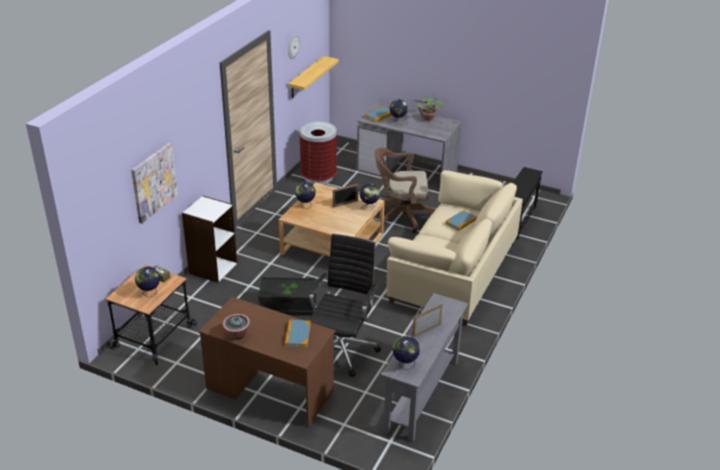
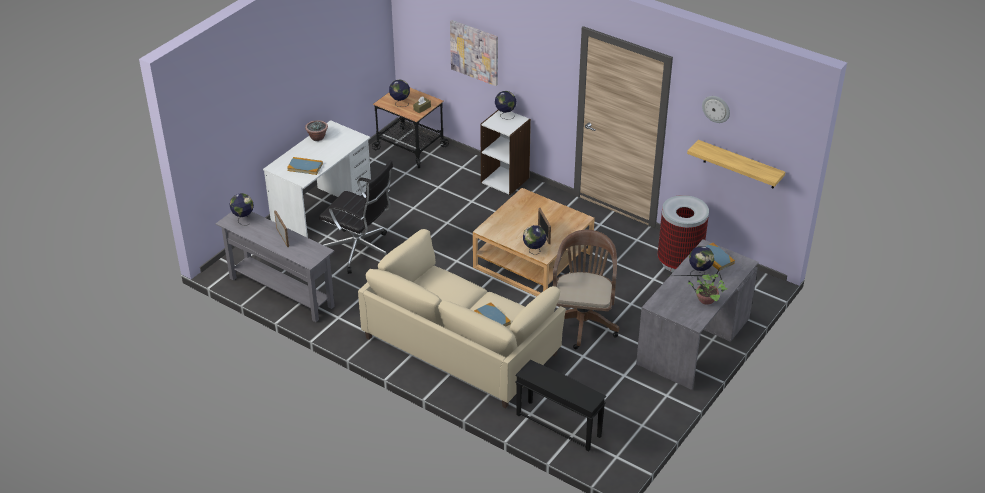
camera: 100 degrees right, 5 degrees up
brown desk [199,297,336,427] -> white desk [263,120,371,238]
black storage box [258,277,316,315] -> none
globe [295,182,316,209] -> globe moved to [495,91,516,119]

